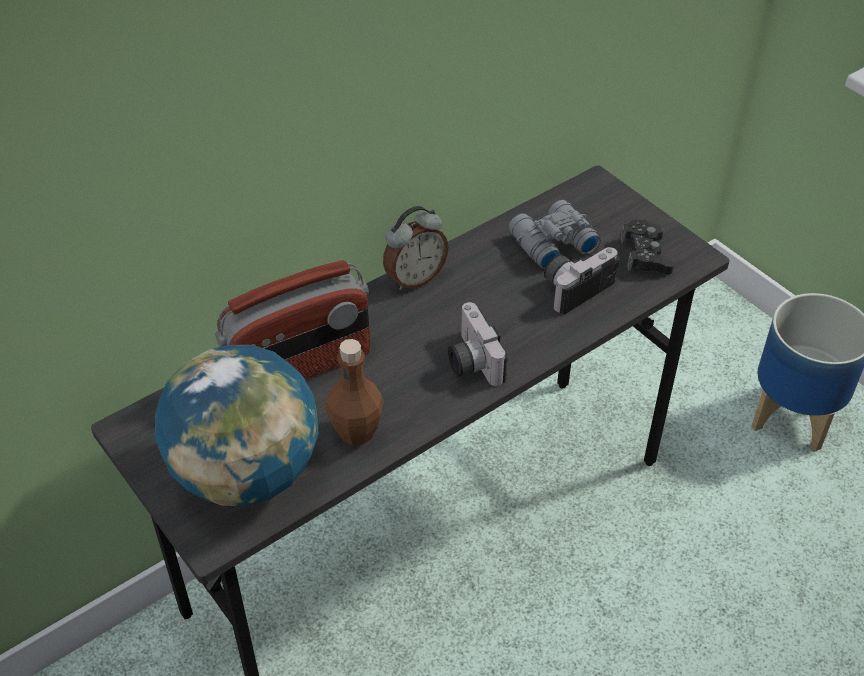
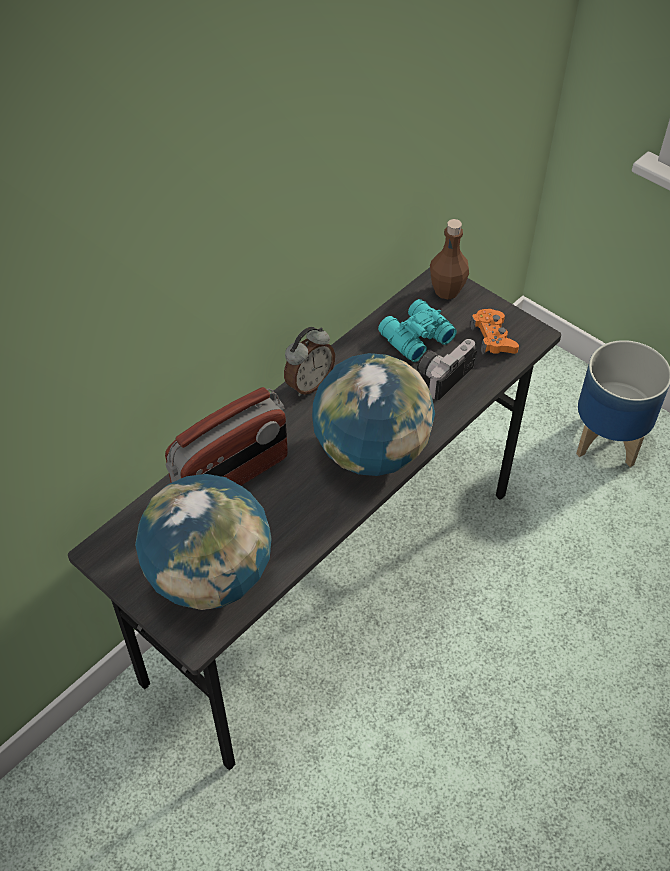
camera: 10 degrees left, 5 degrees up
brown bottle [325,339,384,445] -> brown bottle moved to [430,219,469,299]
camera [448,302,508,386] -> globe [312,353,435,476]
grey binoculars [509,200,601,269] -> turquoise binoculars [378,299,457,362]
black game controller [620,220,674,275] -> orange game controller [470,309,519,354]

